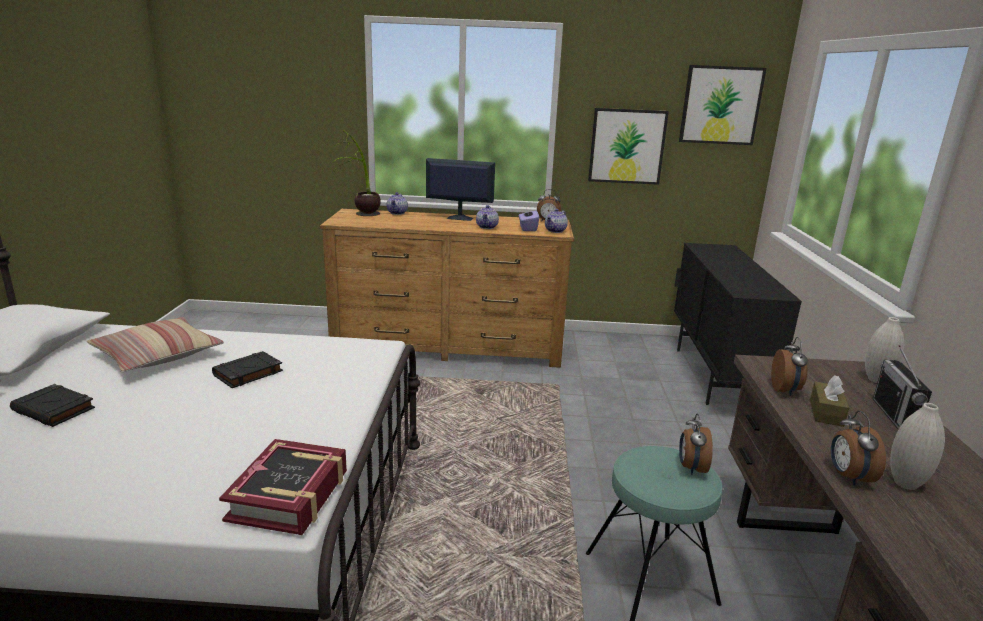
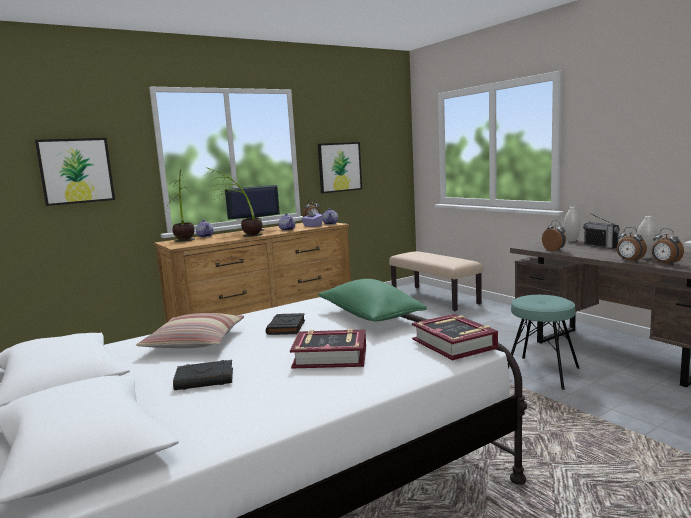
camera: 35 degrees left, 10 degrees down
black cabinet [674,243,802,405] -> beige bench [389,251,483,311]
picture [679,65,767,145] -> picture moved to [35,138,115,206]
alarm clock [679,413,713,475] -> alarm clock moved to [652,228,684,265]
brown tissue box [810,375,849,427] -> none
none -> potted plant [206,167,263,237]
none -> book [290,329,366,368]
none -> green pillow [318,279,427,322]

